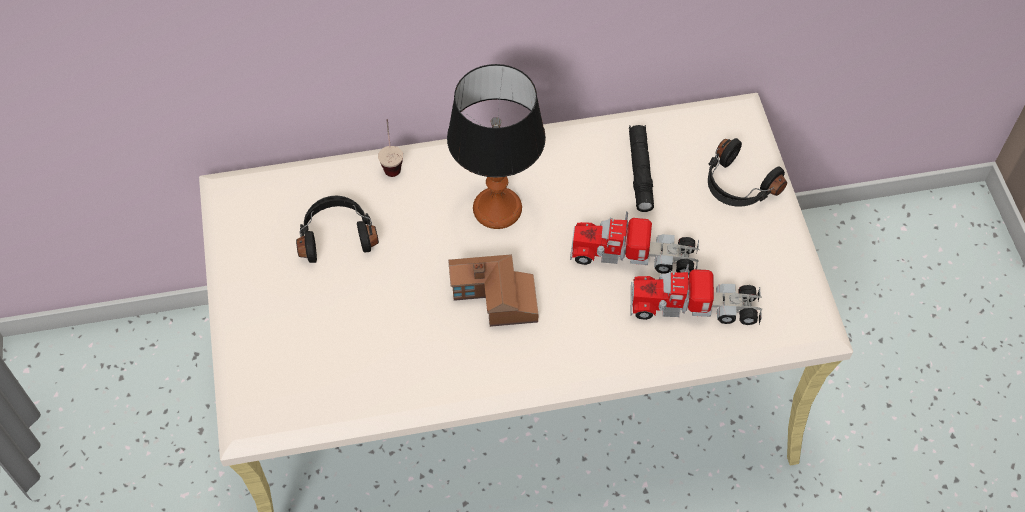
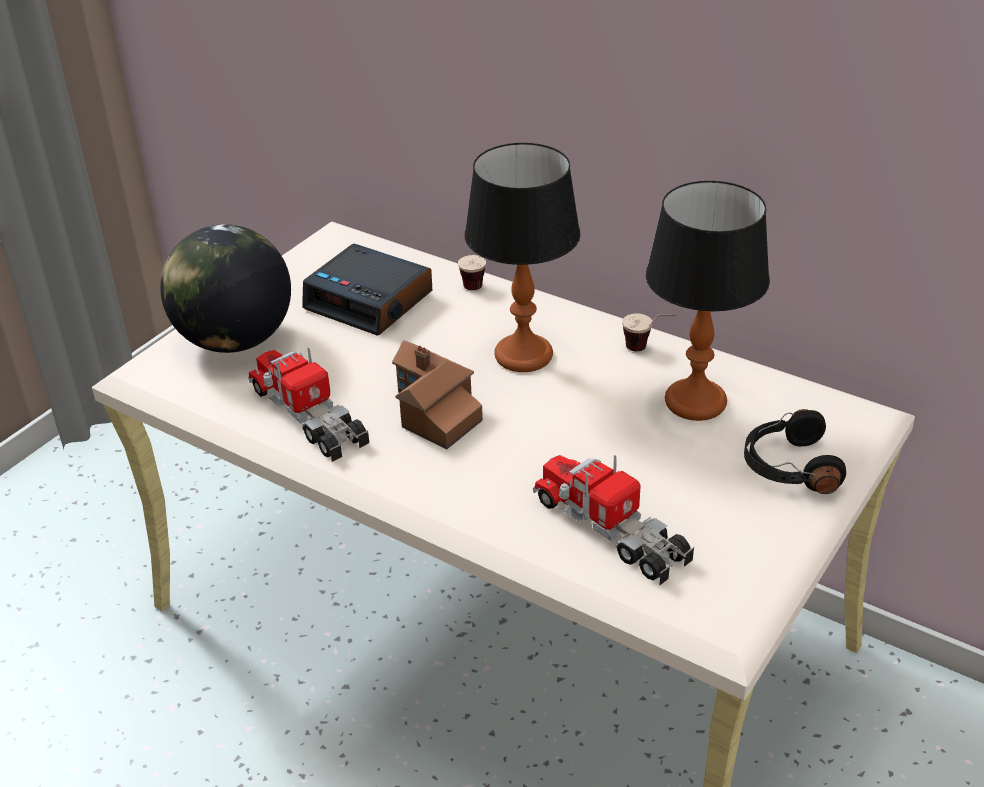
camera: 45 degrees right, 20 degrees down
black headphones [296,196,379,263] -> alarm clock [302,244,432,336]
toy truck [570,212,700,276] -> toy truck moved to [248,348,369,462]
black flashlight [629,125,654,212] -> table lamp [646,181,770,421]
none -> globe [160,224,291,353]
none -> cup [622,313,676,351]

